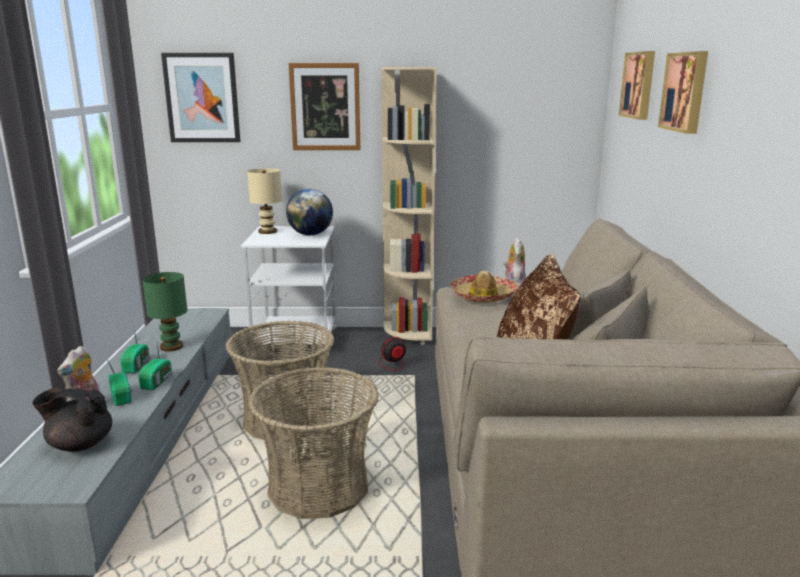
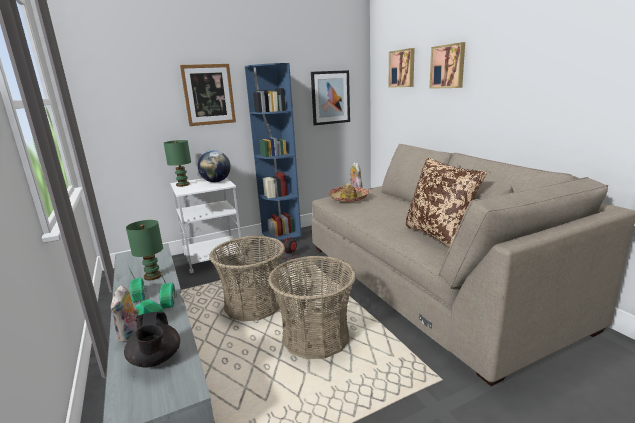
camera: 25 degrees left, 0 degrees up
black teapot [32,388,112,452] -> black teapot turned 90 degrees counterclockwise [124,312,180,368]
picture [161,53,240,142] -> picture moved to [311,70,350,126]
beige table lamp [247,168,282,234] -> green table lamp [164,140,191,187]
beige bookcase [381,67,437,345] -> blue bookcase [245,63,301,240]

